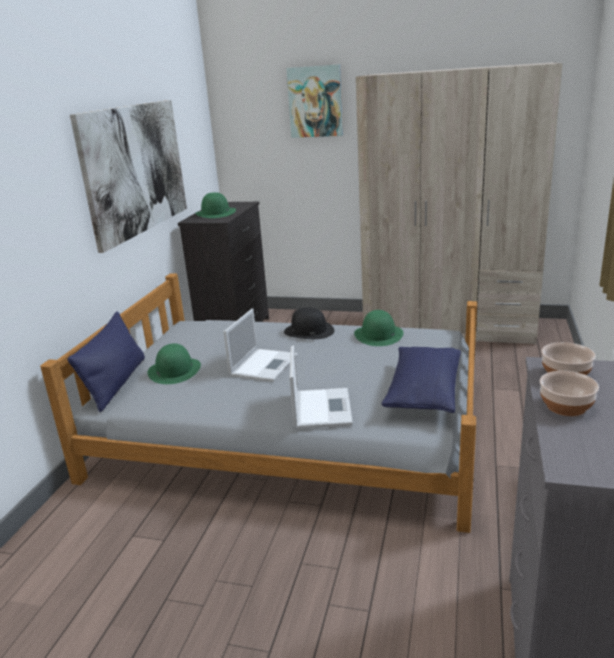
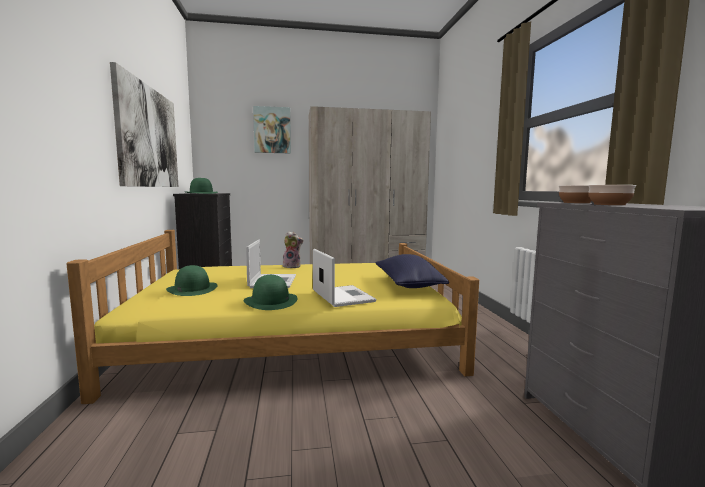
camera: 25 degrees left, 15 degrees down
grey bed [40,273,477,533] -> yellow bed [66,230,479,404]
blue pillow [67,311,145,412] -> none
black hat [284,307,334,339] -> plush toy [283,231,303,268]
green hat [354,310,403,346] -> green hat moved to [244,275,298,310]

